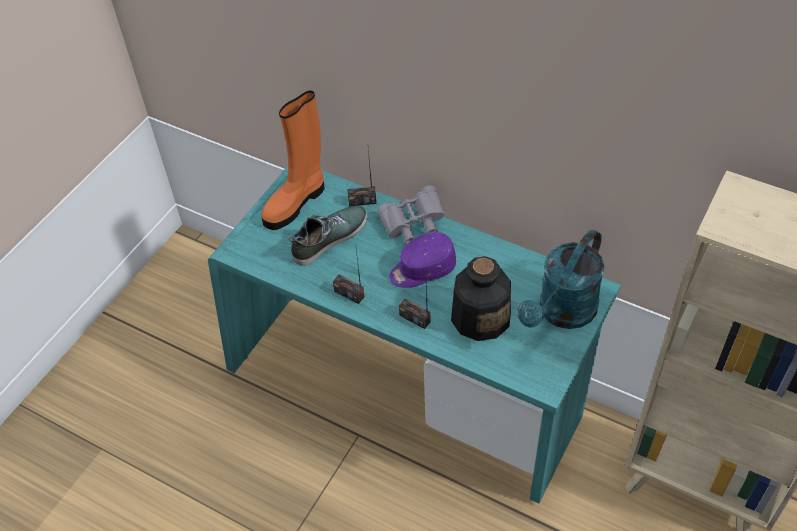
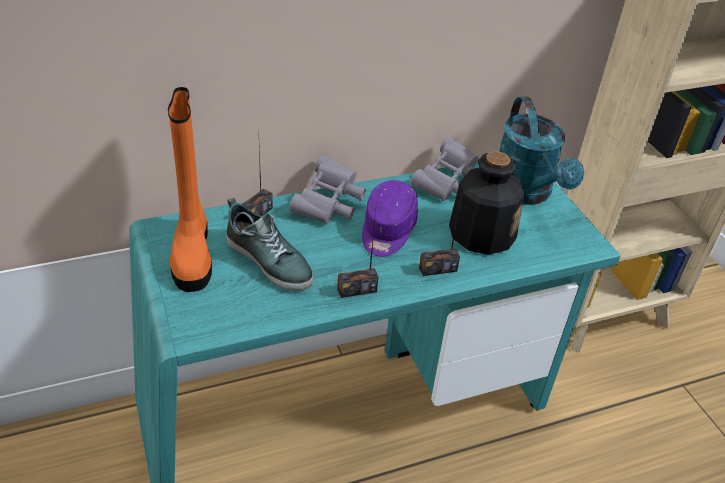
camera: 55 degrees left, 10 degrees down
shoe [289,206,368,266] -> shoe turned 135 degrees clockwise [226,198,313,291]
none -> grey binoculars [411,137,479,201]

